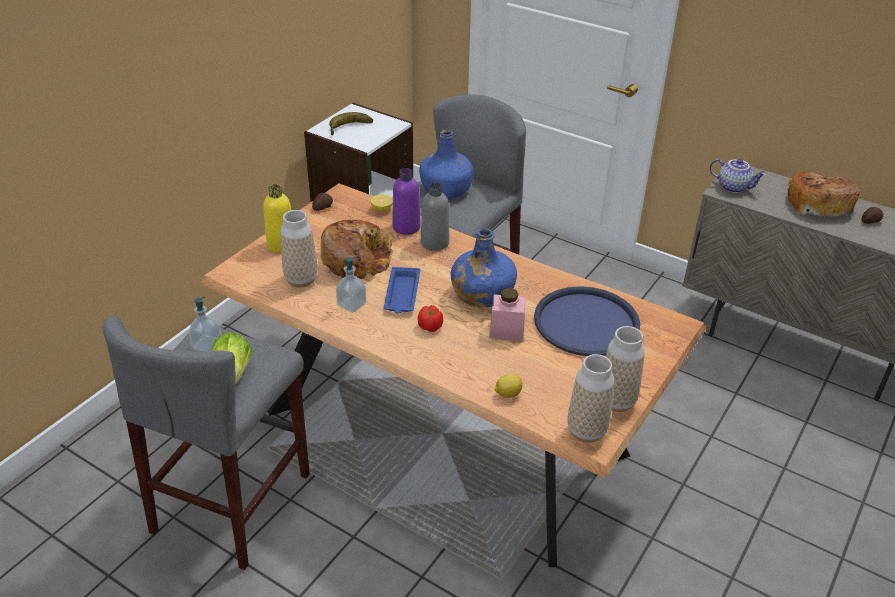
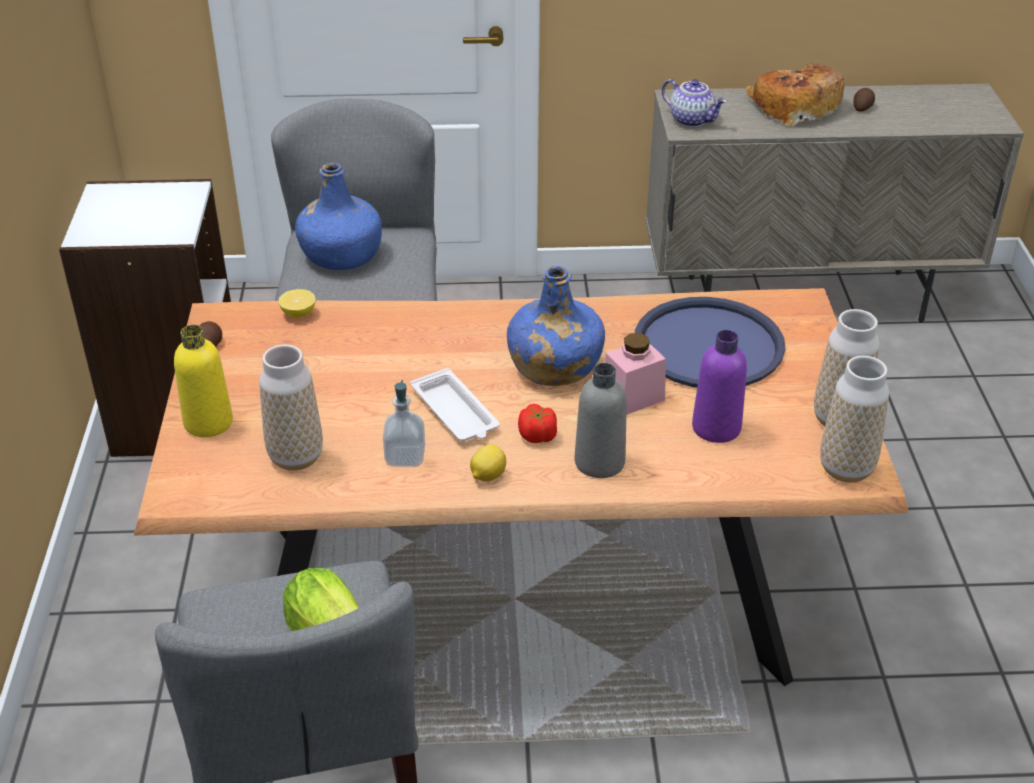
camera: 35 degrees left, 0 degrees up
soap dispenser [189,297,222,351] -> none
bread [321,220,393,279] -> none
banana [329,112,373,135] -> none
blue tray [384,267,420,314] -> white tray [410,368,500,441]
purple bottle [392,168,421,235] -> purple bottle moved to [692,330,747,443]
grey bottle [421,183,449,251] -> grey bottle moved to [575,363,627,478]
lemon [495,374,522,398] -> lemon moved to [470,444,506,482]
teapot [710,159,766,193] -> teapot turned 45 degrees clockwise [662,79,727,127]

